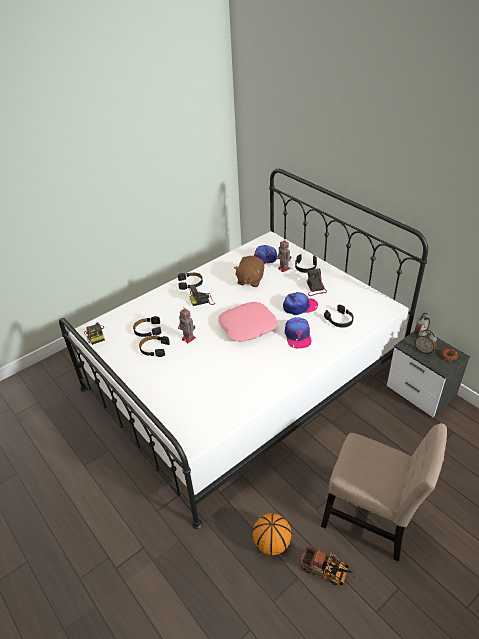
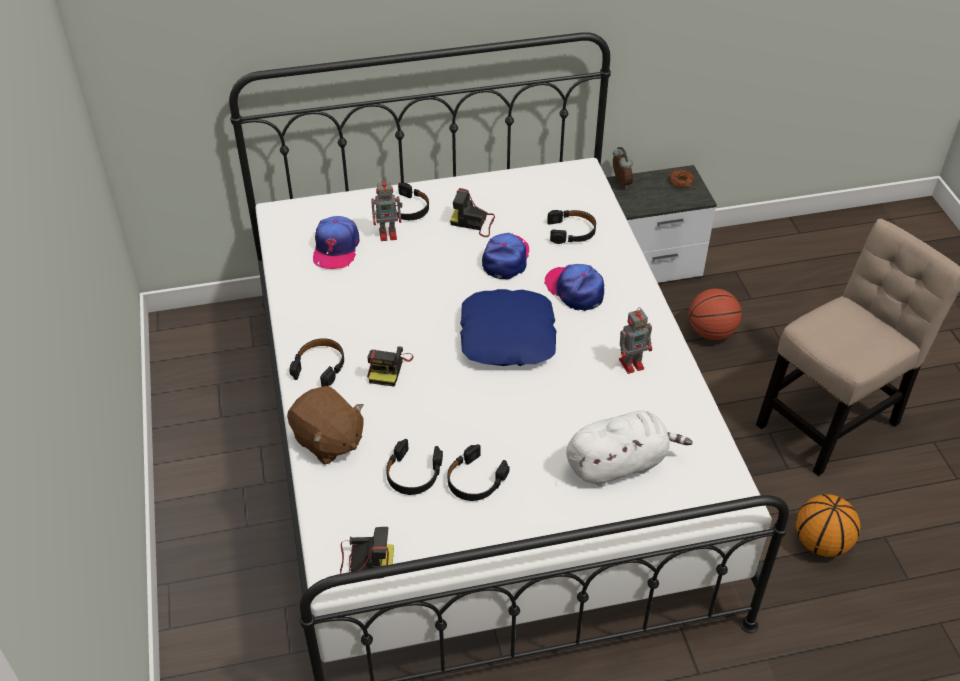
camera: 65 degrees left, 5 degrees up
toy robot [178,307,196,343] -> toy robot moved to [619,307,652,374]
pink pillow [218,302,278,342] -> blue pillow [460,289,557,366]
brown plush toy [234,256,264,287] -> brown plush toy moved to [287,386,364,465]
cap [285,317,311,349] -> cap turned 150 degrees counterclockwise [544,264,604,311]
toy truck [300,546,355,586] -> none
alarm clock [415,330,437,355] -> none
none -> white plush toy [566,411,693,487]
none -> basketball [689,288,741,340]

